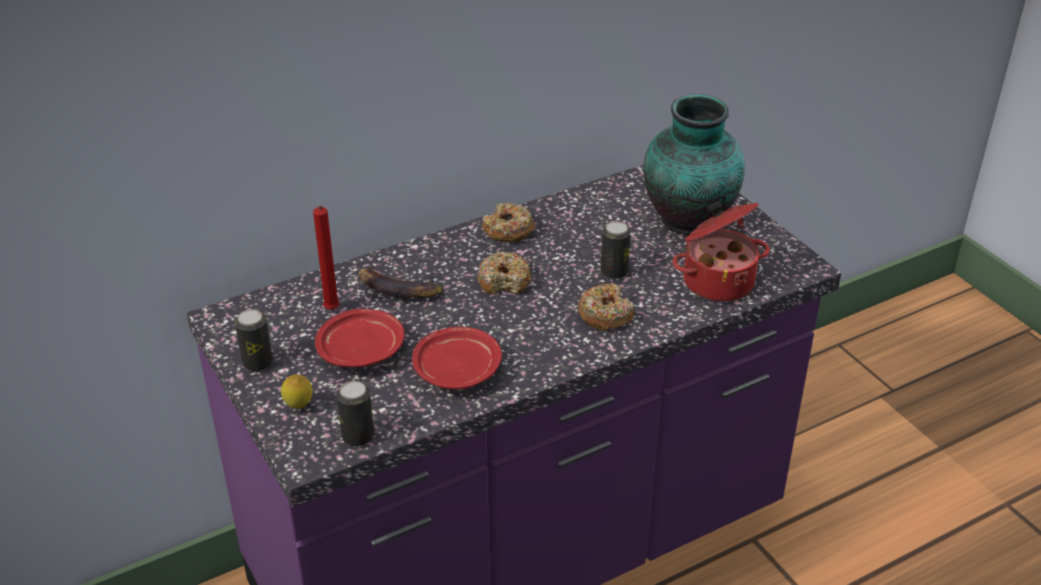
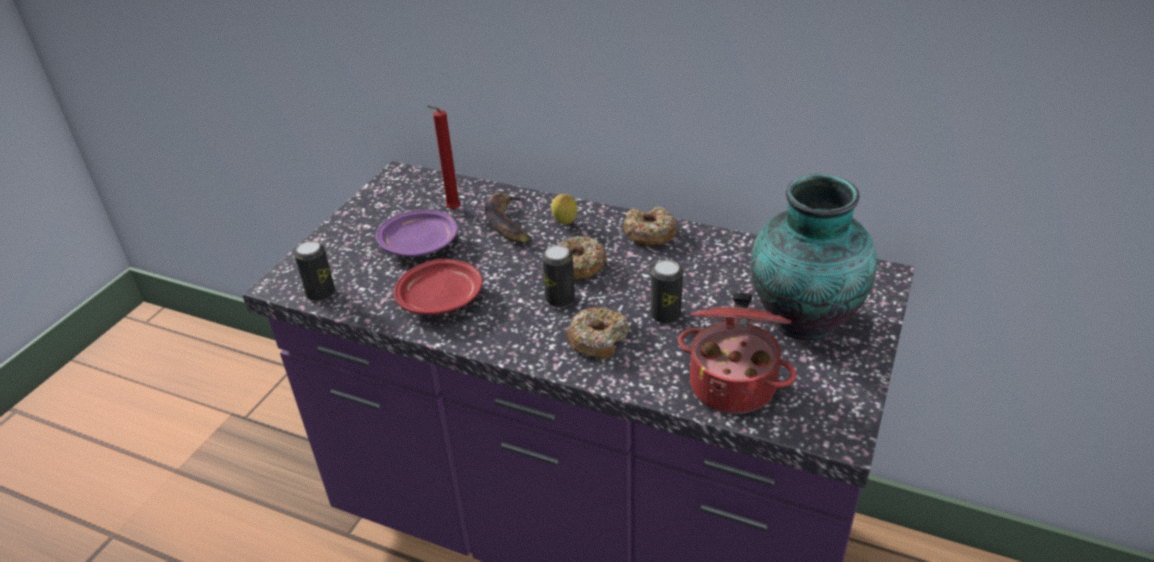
camera: 55 degrees right, 0 degrees up
can [235,309,273,371] -> can moved to [542,245,575,307]
lemon [281,374,312,409] -> lemon moved to [551,194,577,225]
red plate [315,309,404,367] -> purple plate [376,210,458,257]

